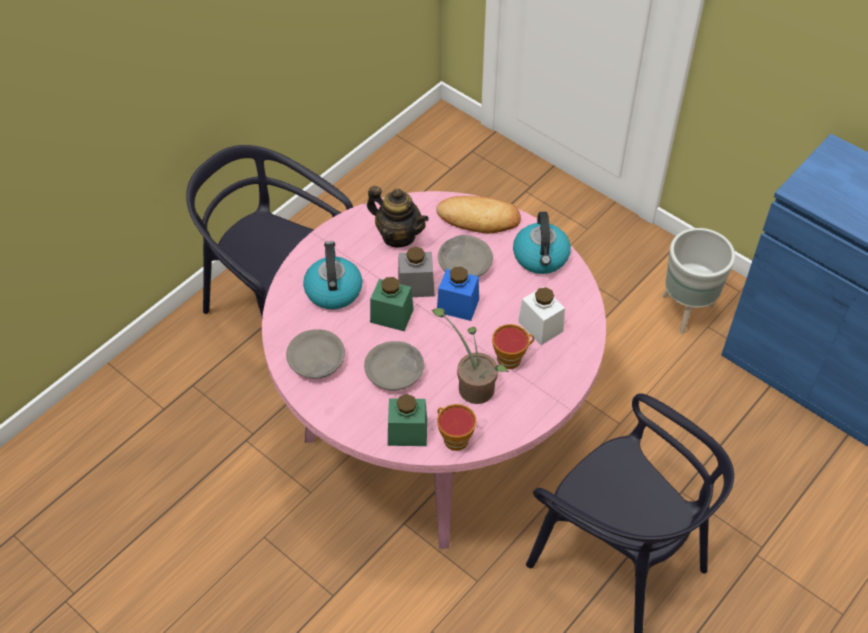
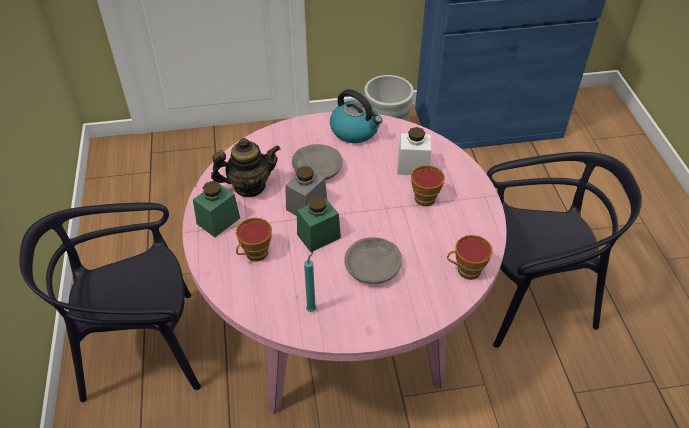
camera: 50 degrees left, 5 degrees down
grey bowl [286,329,345,379] -> turquoise candle [304,251,316,312]
kettle [303,241,362,309] -> cup [236,218,272,262]
green jar [388,394,427,446] -> green jar moved to [193,181,240,237]
potted plant [432,308,509,404] -> none
bread [436,196,521,233] -> none
blue jar [437,267,479,321] -> none

